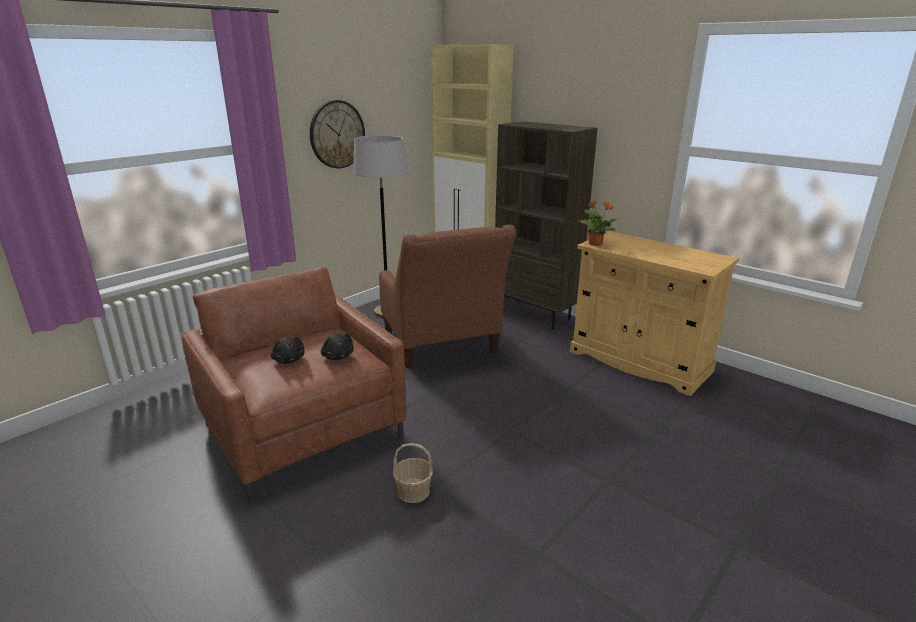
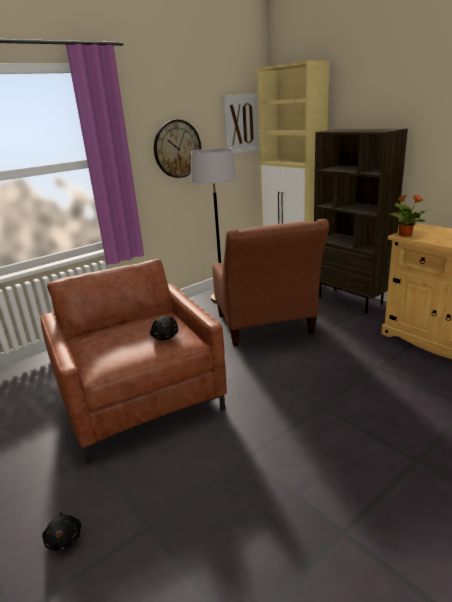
camera: 10 degrees right, 0 degrees up
black plush toy [271,337,305,364] -> black plush toy moved to [42,513,81,551]
basket [393,443,433,503] -> none
none -> picture [223,94,259,154]

